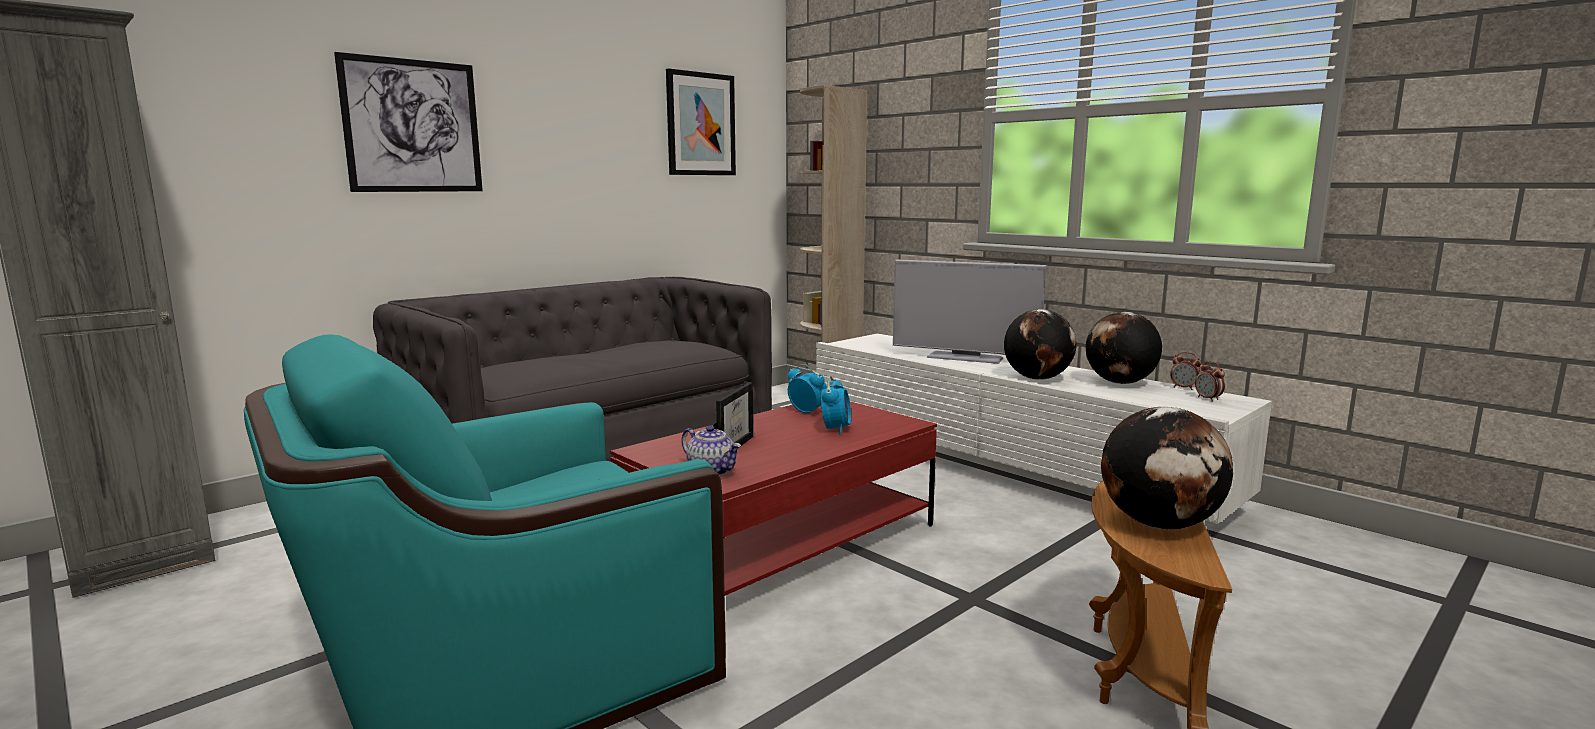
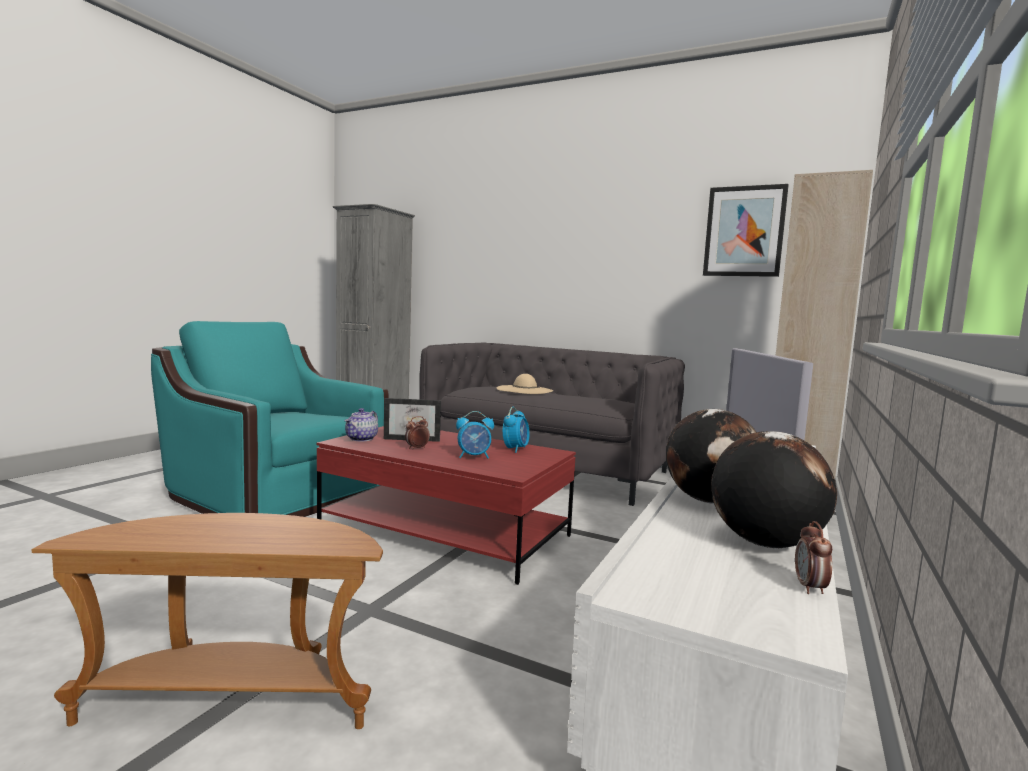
camera: 70 degrees right, 5 degrees down
picture [334,52,483,192] -> none
globe [1101,407,1233,529] -> none
alarm clock [1195,361,1225,402] -> alarm clock moved to [405,416,430,449]
none -> beige hat [497,374,553,394]

